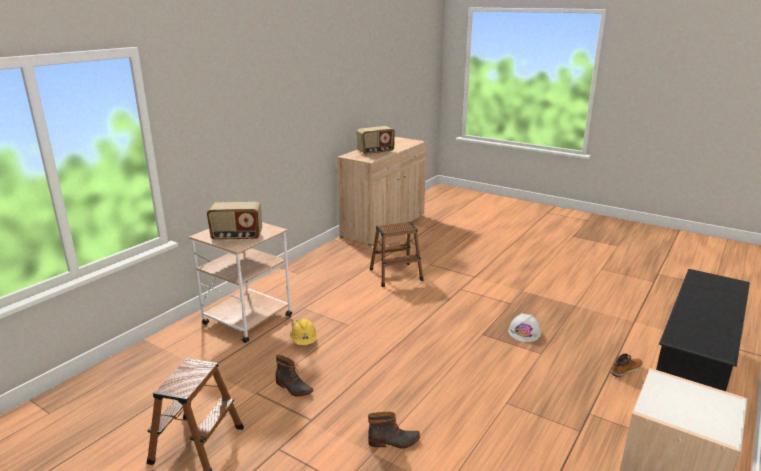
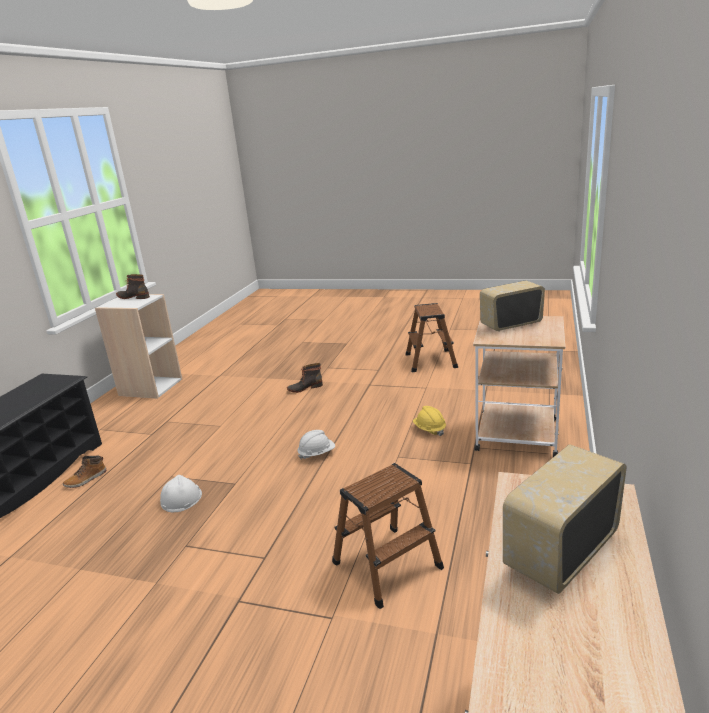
camera: 165 degrees right, 0 degrees up
boot [275,355,313,397] -> boot moved to [116,274,150,299]
none -> white hard hat [297,430,335,460]

